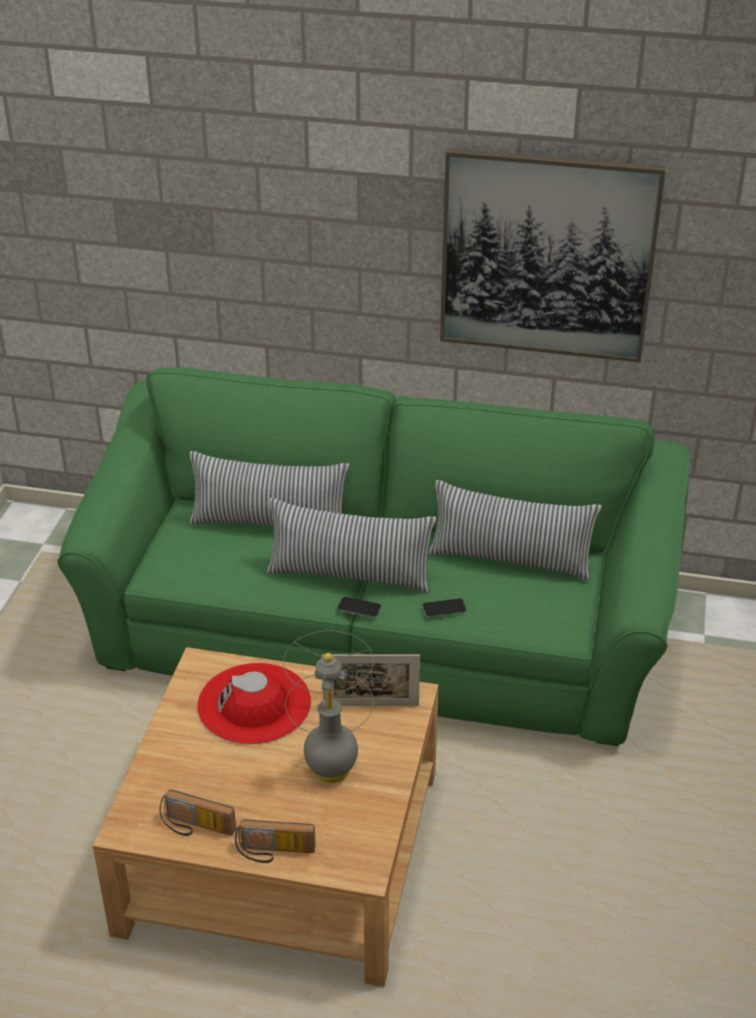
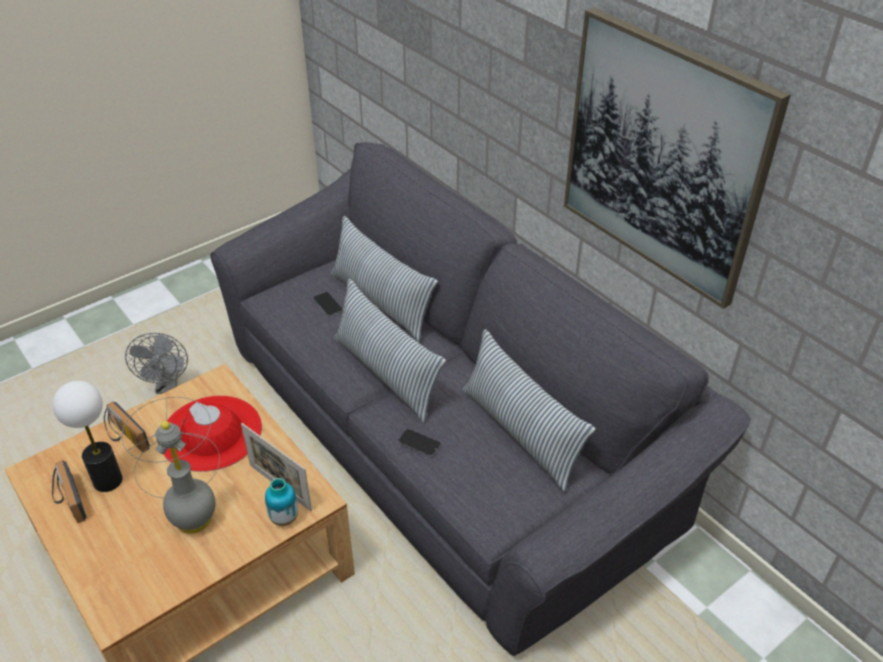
camera: 40 degrees right, 5 degrees up
green sofa [58,367,690,746] -> grey sofa [210,142,751,656]
radio [235,819,316,863] -> radio moved to [104,401,150,453]
phone [337,597,381,618] -> phone moved to [313,292,342,316]
none -> table lamp [52,381,123,492]
none -> grey fan [125,333,188,394]
none -> vase [265,478,298,526]

